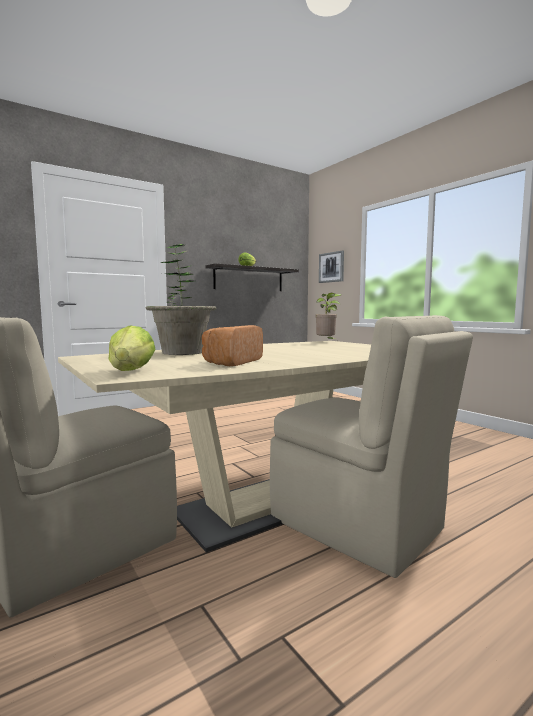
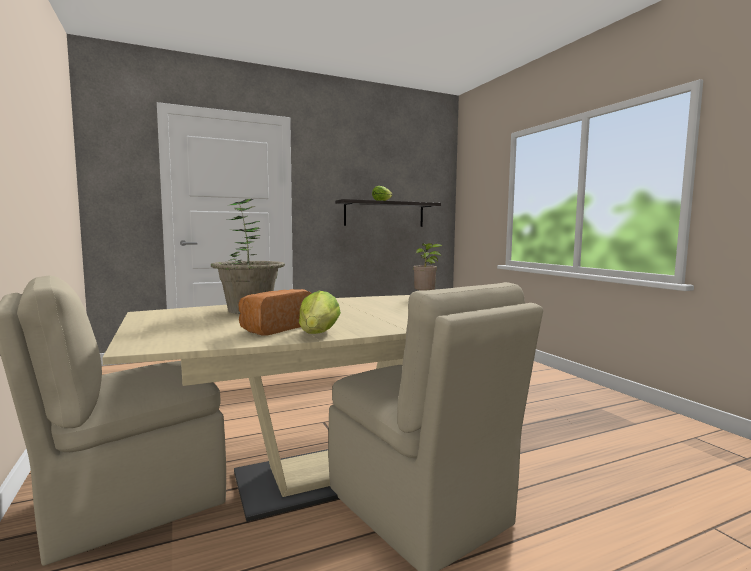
camera: 10 degrees right, 0 degrees up
lettuce [109,325,155,371] -> lettuce moved to [299,291,341,334]
picture [319,250,344,283] -> none

